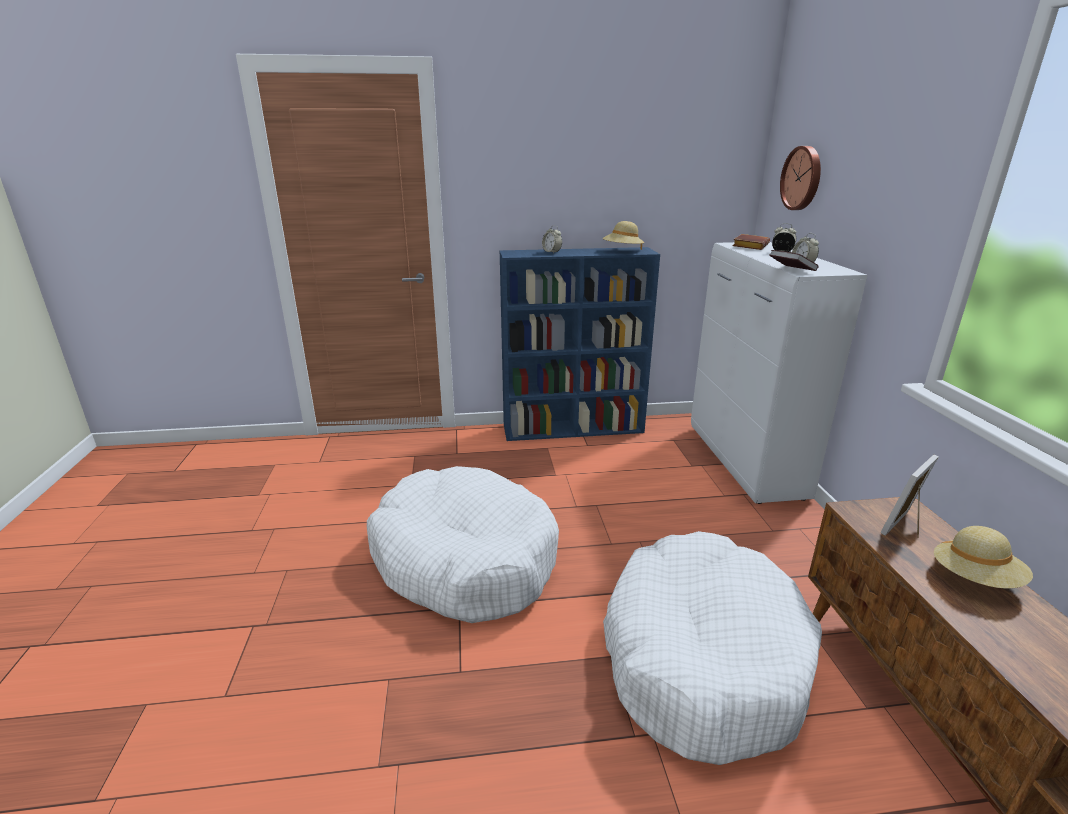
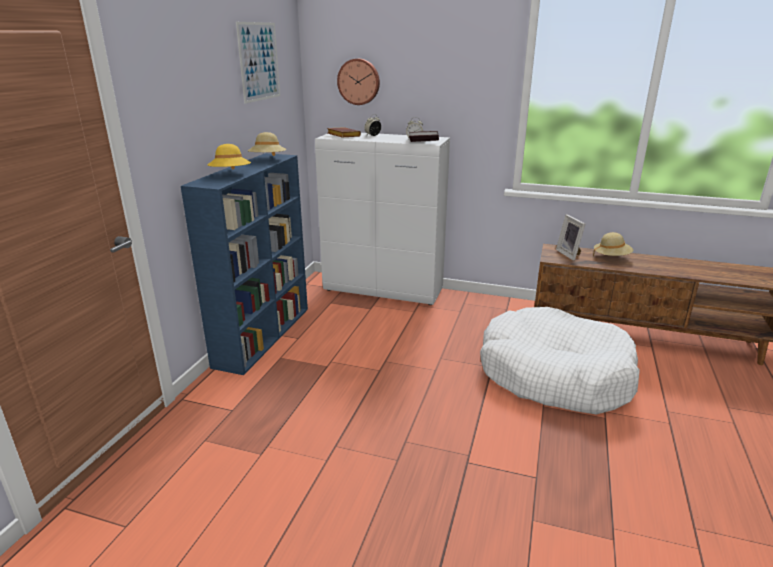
camera: 65 degrees left, 0 degrees up
white dog bed [367,466,559,623] -> none
alarm clock [542,225,562,253] -> yellow hat [207,144,251,170]
none -> picture [236,22,280,104]

